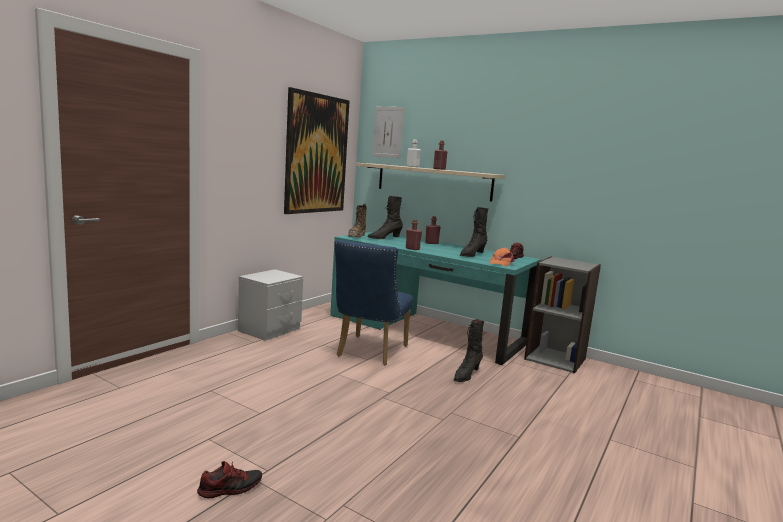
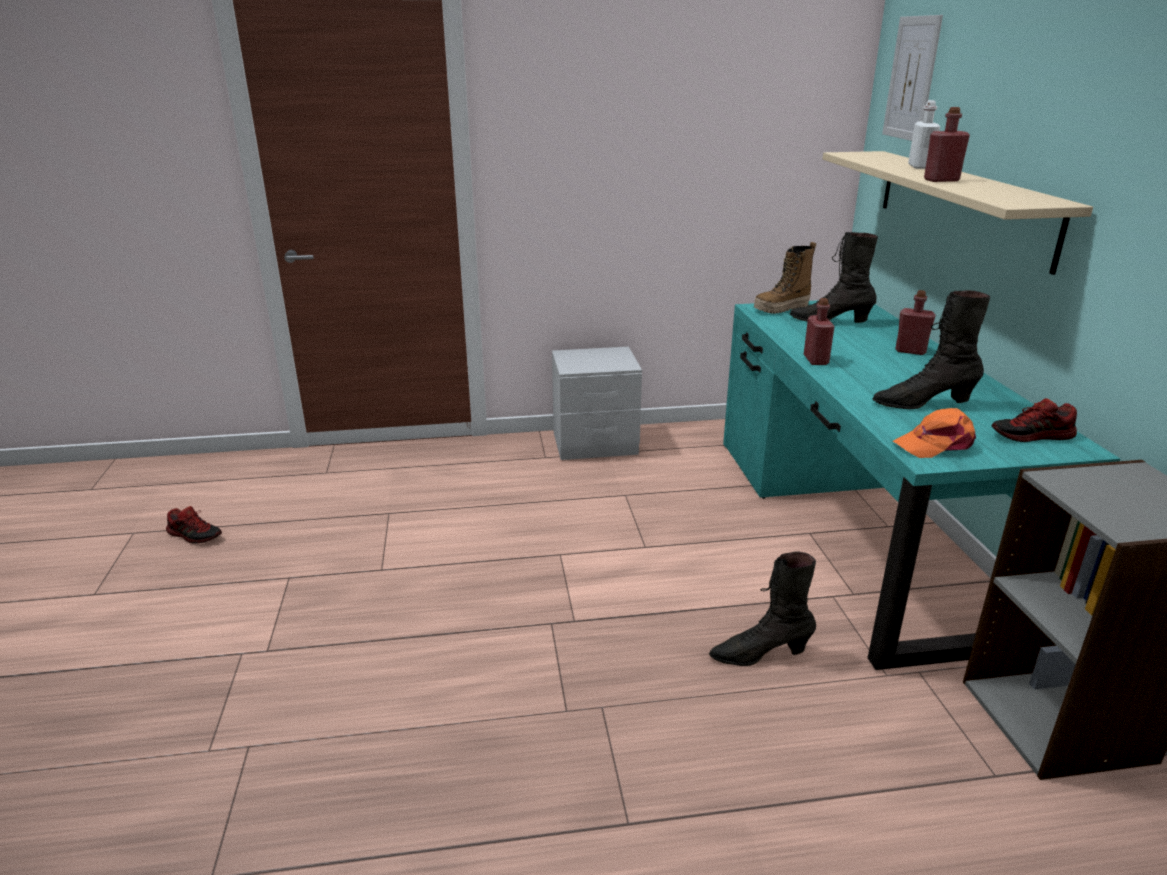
camera: 50 degrees right, 15 degrees up
shoe [197,461,262,499] -> shoe moved to [166,506,222,544]
picture [284,87,350,214] -> none
blue chair [334,240,413,366] -> none

